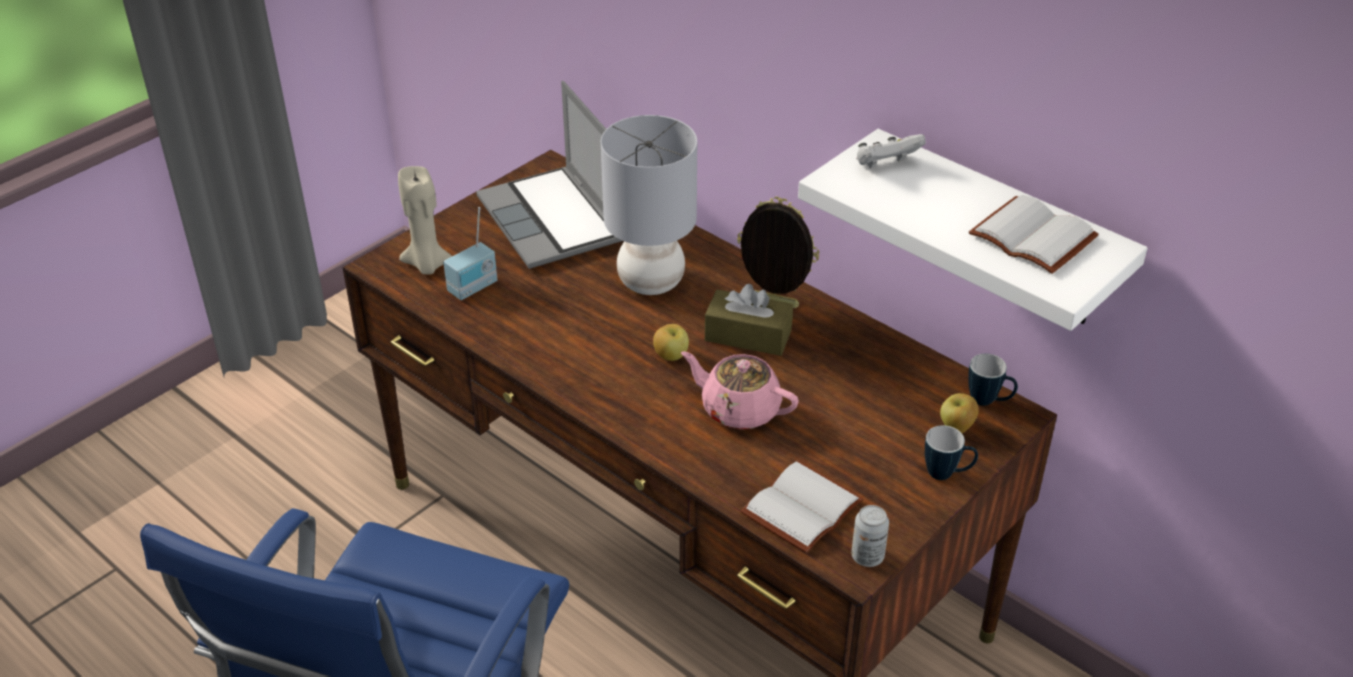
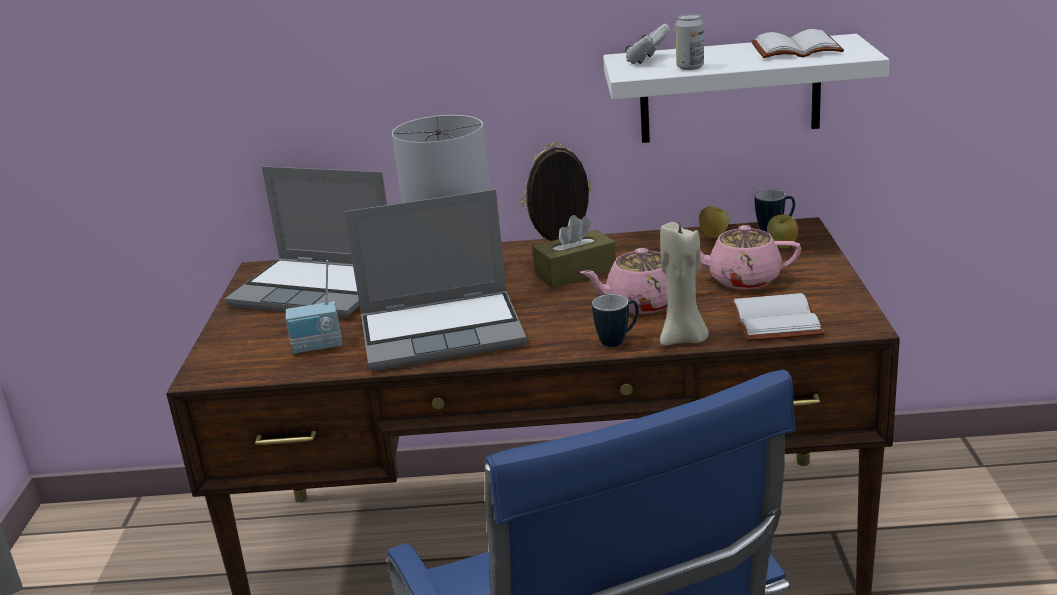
camera: 40 degrees left, 15 degrees down
beige candle [398,166,452,275] -> beige candle moved to [660,222,709,346]
radio [443,207,497,300] -> radio turned 75 degrees clockwise [286,260,342,354]
apple [653,324,689,361] -> apple moved to [699,206,729,238]
can [851,505,889,567] -> can moved to [675,14,704,70]
mug [925,425,978,480] -> mug moved to [592,294,639,347]
none -> laptop [344,189,527,371]
none -> pink teapot [700,225,802,289]

